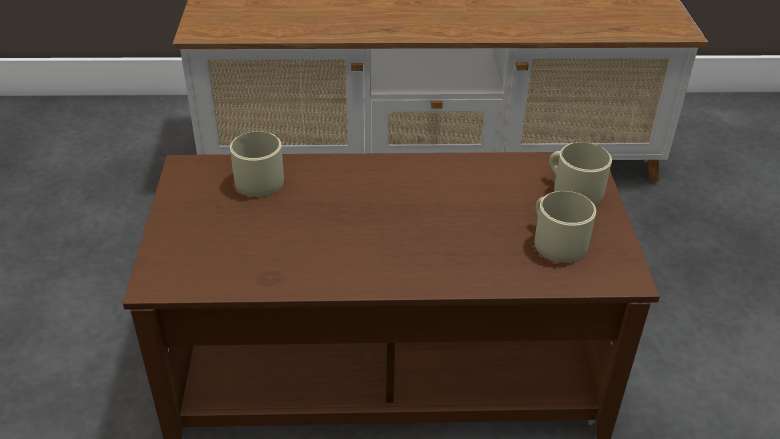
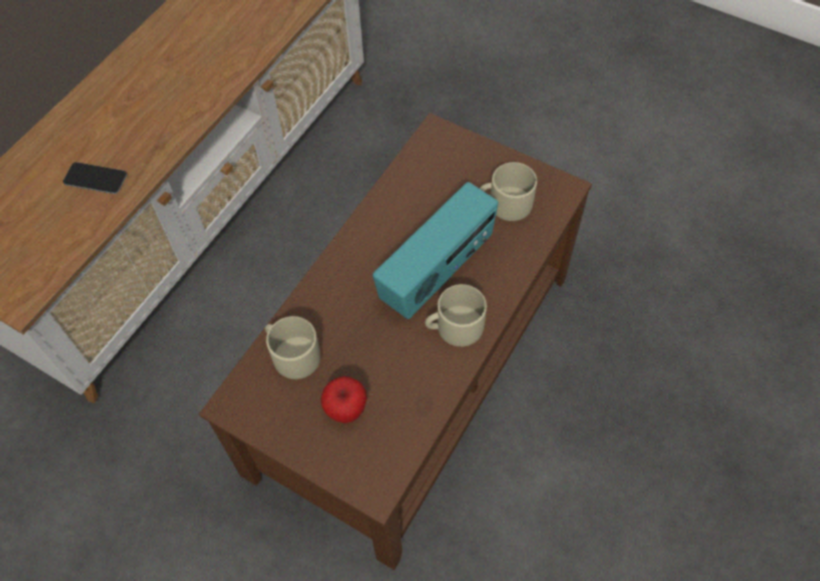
camera: 55 degrees left, 20 degrees up
beige mug [549,142,612,206] -> beige mug moved to [425,284,487,347]
none -> phone [63,162,127,194]
none -> apple [320,376,367,423]
none -> radio [373,182,498,319]

